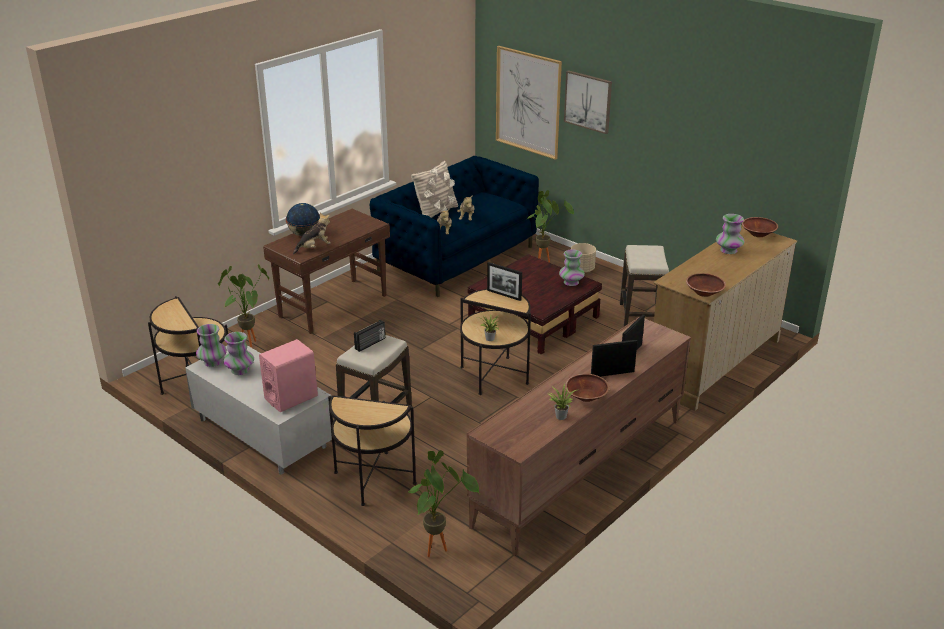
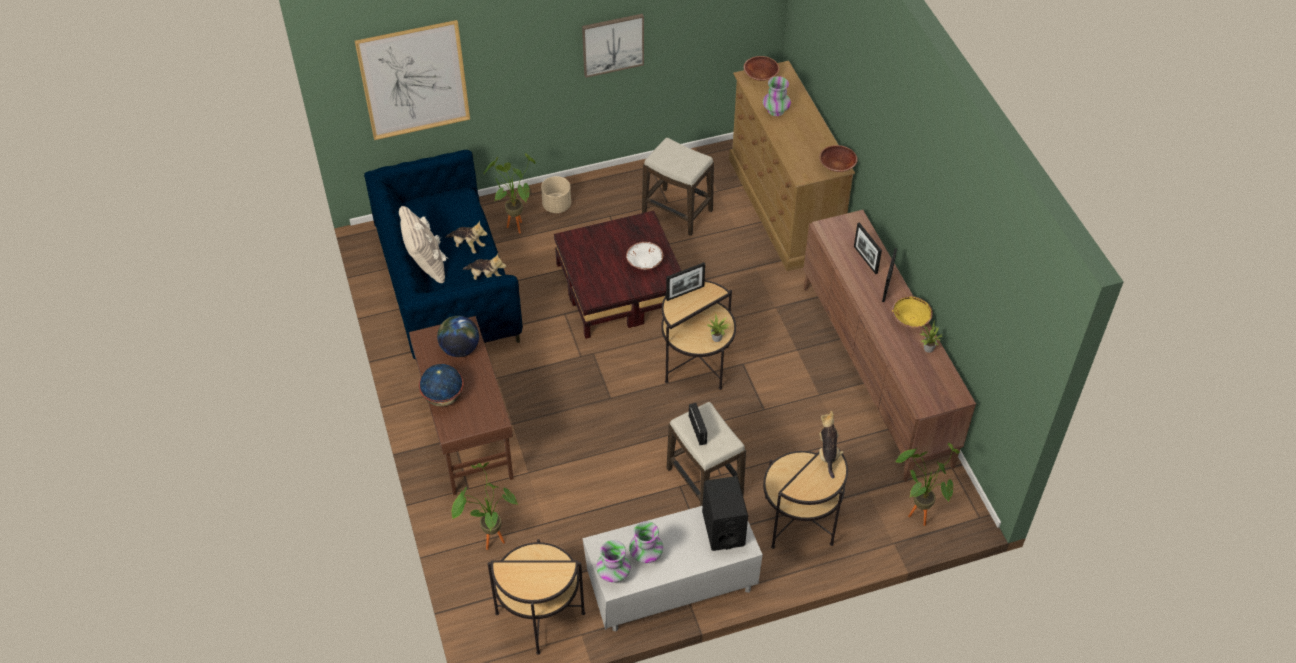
camera: 60 degrees left, 20 degrees up
pink speaker [259,339,318,412] -> black speaker [702,476,748,551]
plush toy [293,212,331,255] -> plush toy moved to [819,411,844,479]
vase [559,249,585,286] -> none
picture [564,70,612,134] -> picture moved to [582,14,644,78]
brown bowl [565,374,609,402] -> yellow bowl [892,296,933,328]
none -> globe [437,316,479,357]
none -> white bowl [626,242,663,270]

